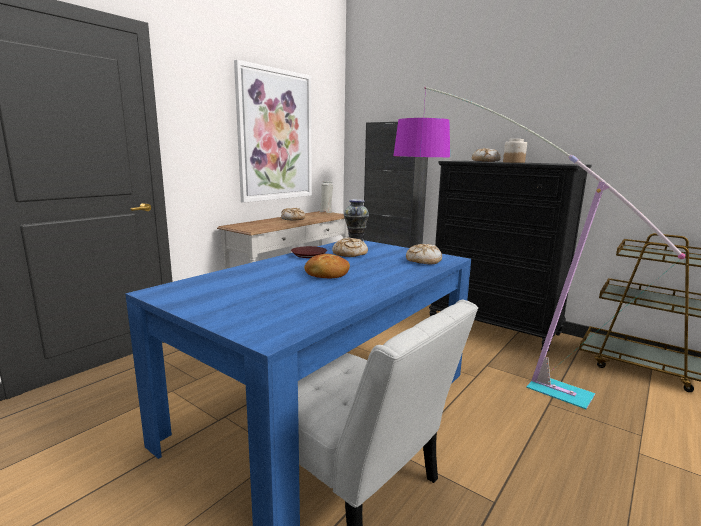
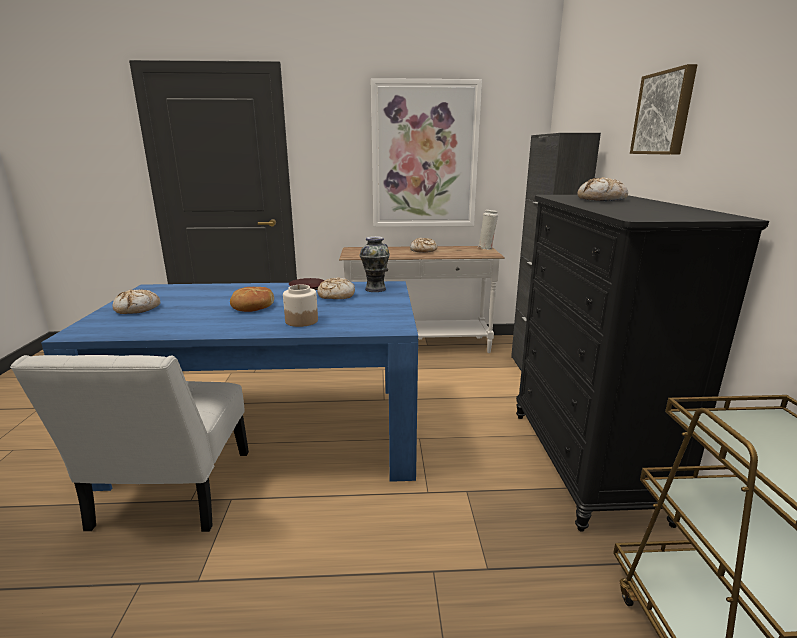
camera: 50 degrees right, 5 degrees up
floor lamp [393,87,686,409] -> none
bread [406,244,442,264] -> bread moved to [113,289,160,314]
jar [503,139,527,163] -> jar moved to [283,285,318,327]
none -> picture [630,64,697,155]

